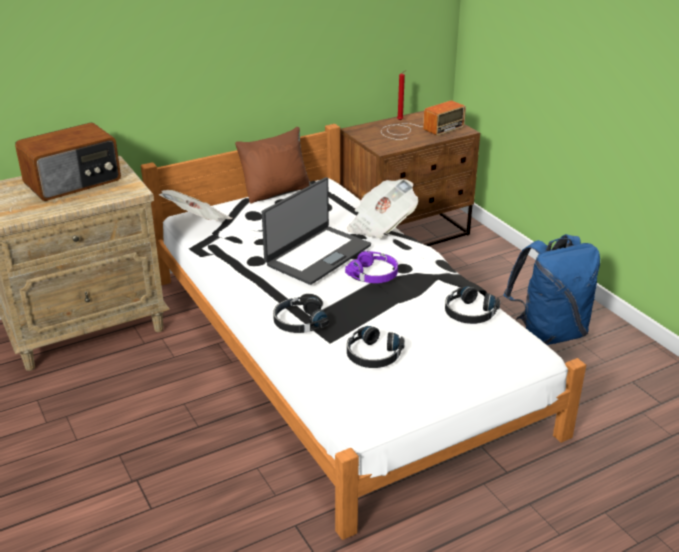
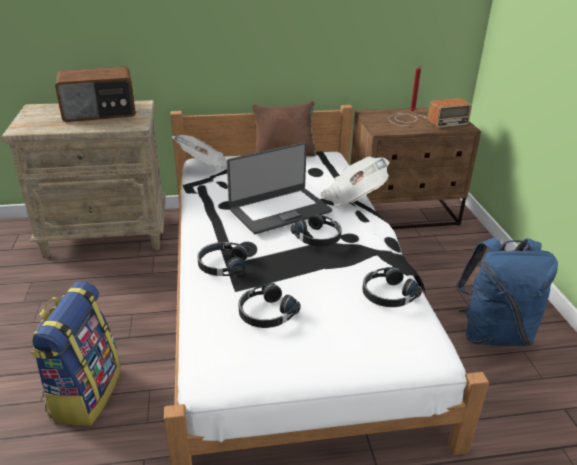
camera: 20 degrees right, 0 degrees up
purple headphones [345,251,398,283] -> black headphones [291,214,342,246]
none -> backpack [30,281,121,426]

